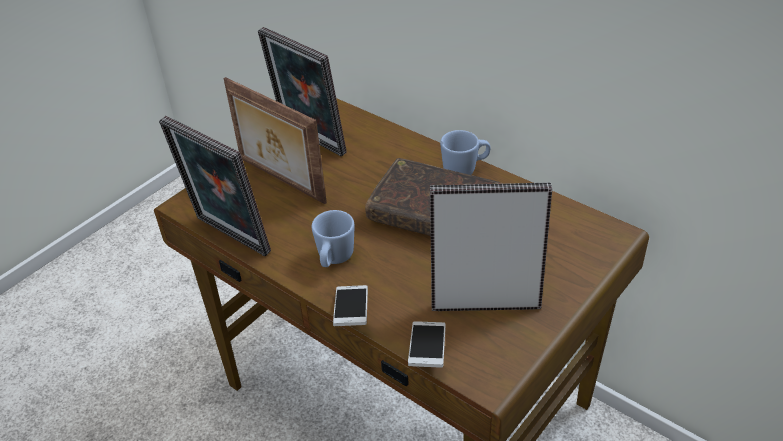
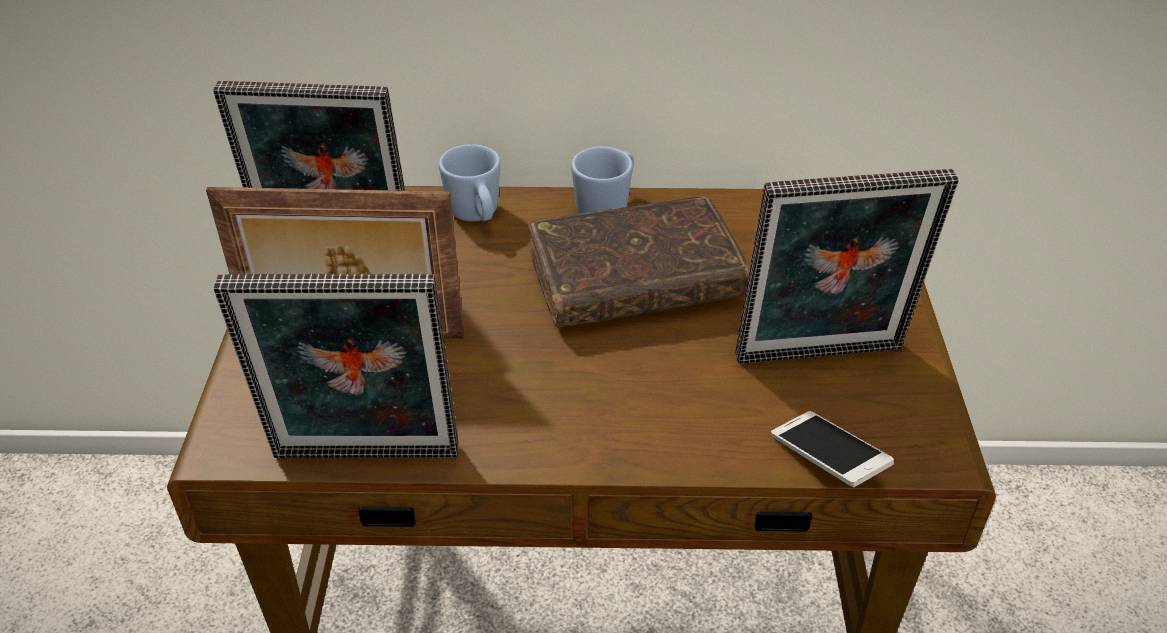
camera: 40 degrees left, 0 degrees up
blue mug [312,210,355,267] -> blue mug moved to [439,144,500,222]
phone [333,285,368,326] -> none
picture frame [430,183,552,311] -> picture frame turned 150 degrees counterclockwise [735,169,959,364]

